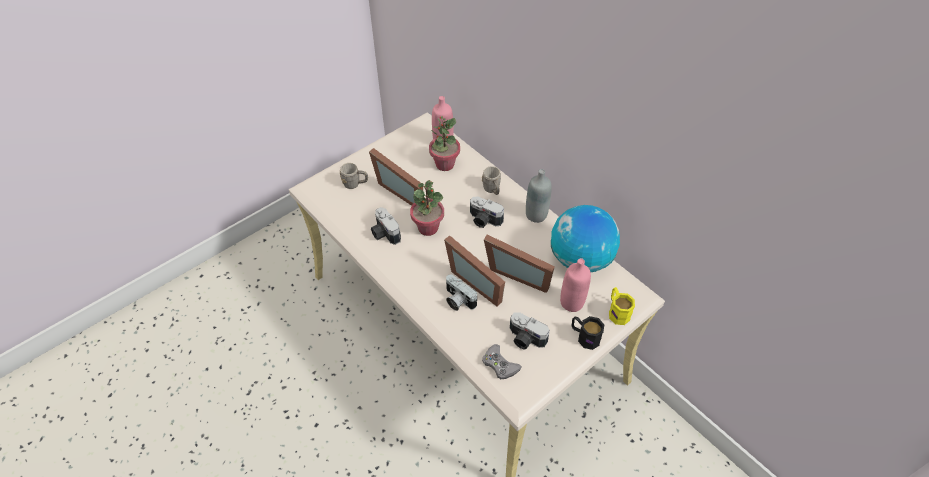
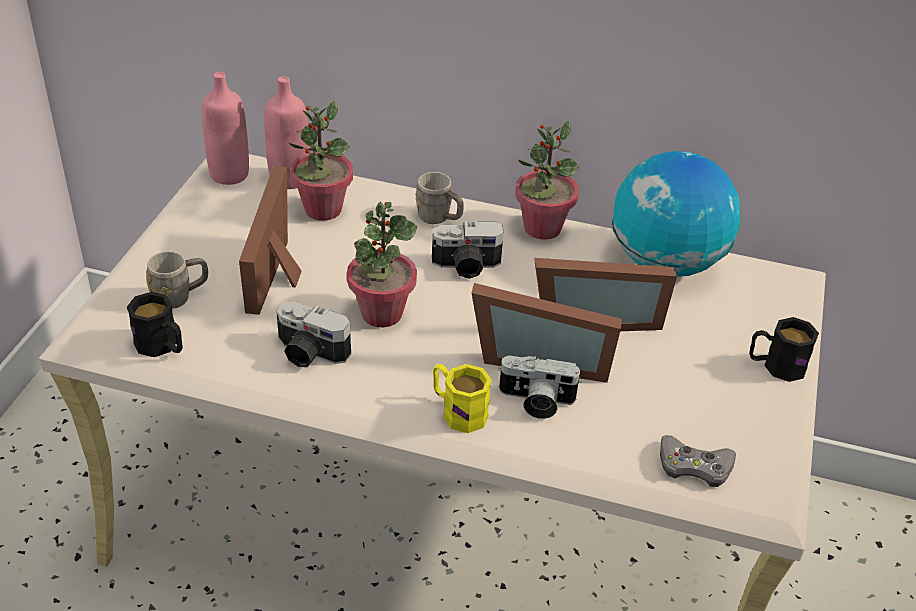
camera: 35 degrees left, 10 degrees down
picture frame [369,148,423,206] -> picture frame turned 90 degrees clockwise [239,166,302,315]
camera [510,313,550,350] -> none
grey bottle [526,169,552,223] -> potted plant [515,120,579,240]
pink bottle [560,258,591,312] -> pink bottle moved to [202,72,249,185]
yellow mug [609,287,635,325] -> yellow mug moved to [433,364,492,433]
none -> black mug [127,292,183,357]

